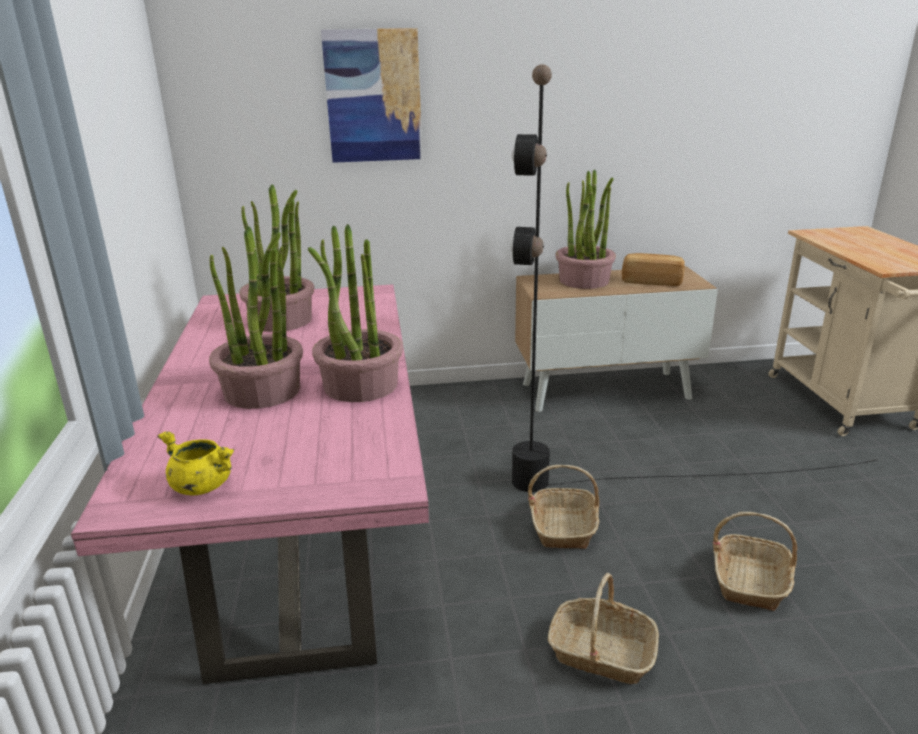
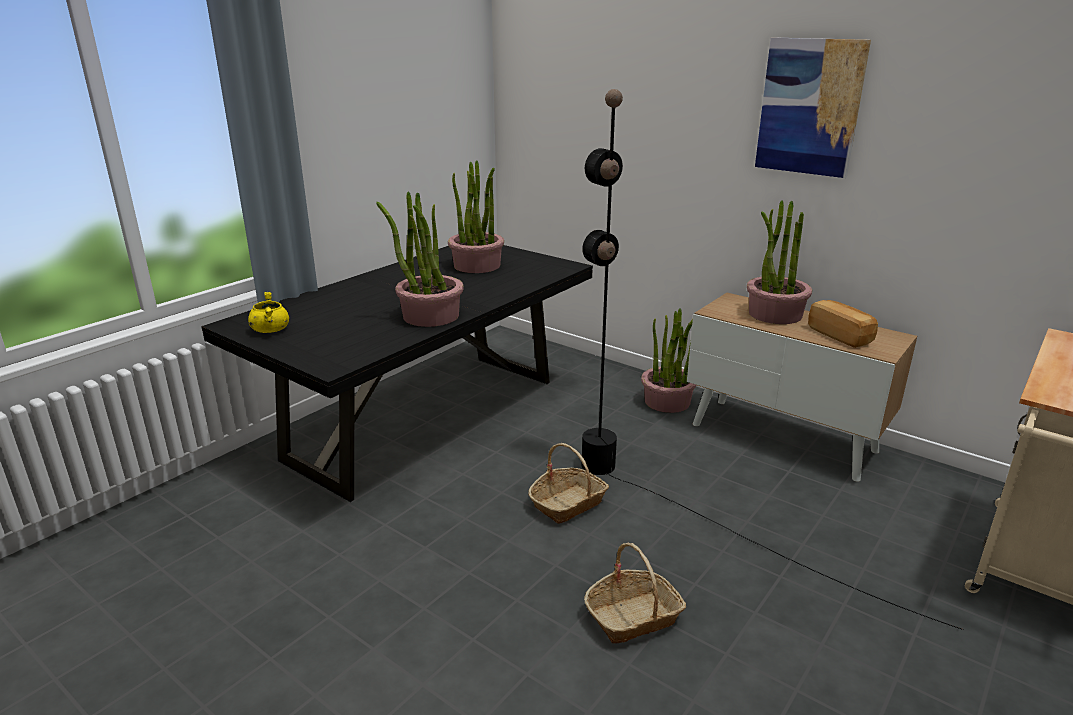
camera: 45 degrees right, 0 degrees up
pink dining table [71,284,429,684] -> black dining table [201,245,593,502]
potted plant [209,226,303,409] -> potted plant moved to [641,309,696,413]
picture [321,28,422,163] -> picture moved to [755,38,871,178]
basket [548,573,659,684] -> none

